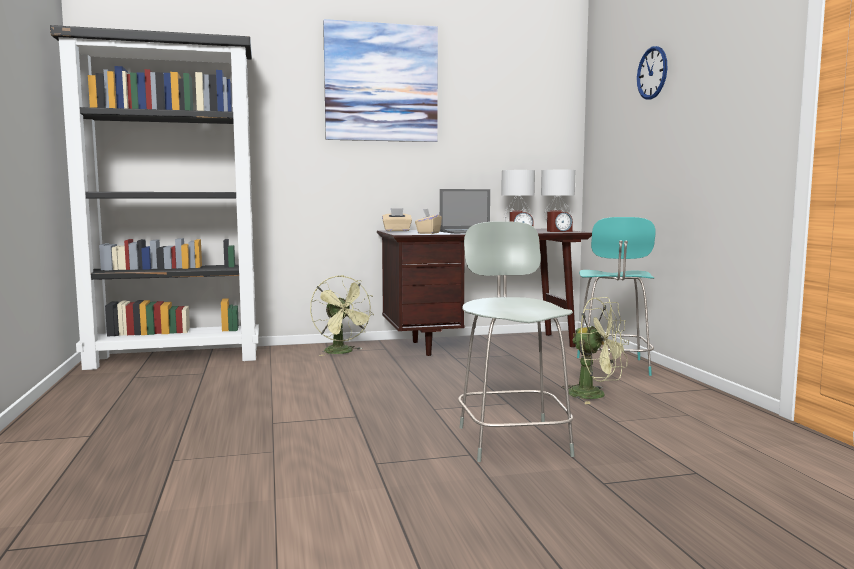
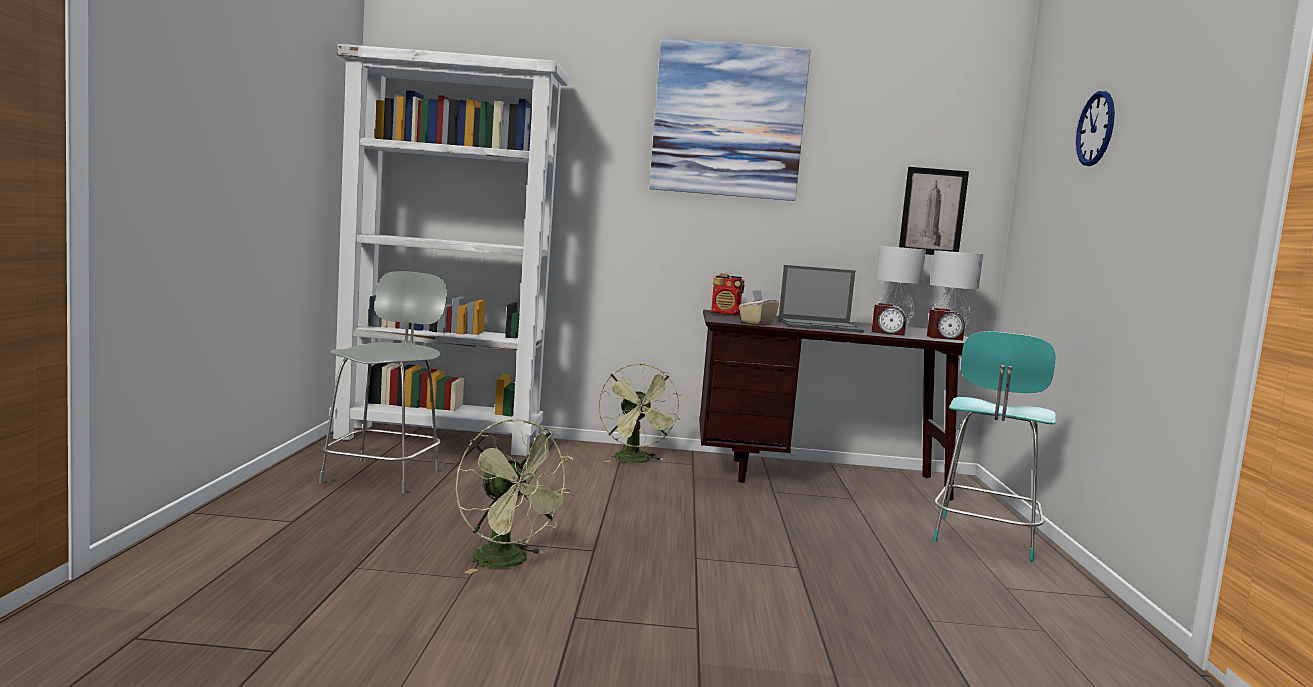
camera: 15 degrees right, 0 degrees up
black bookcase [50,25,259,370] -> white bookcase [329,44,568,456]
beige tissue box [382,208,412,231] -> radio [711,273,744,315]
grey chair [458,221,574,462] -> grey chair moved to [319,271,448,494]
green fan [562,297,629,404] -> green fan moved to [456,419,574,574]
none -> picture [899,167,969,255]

